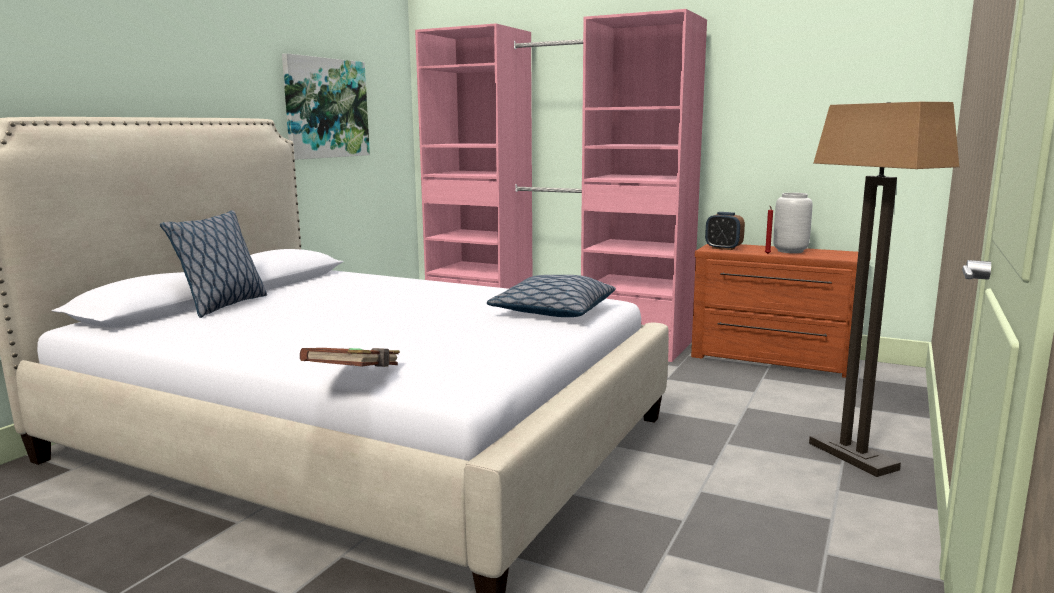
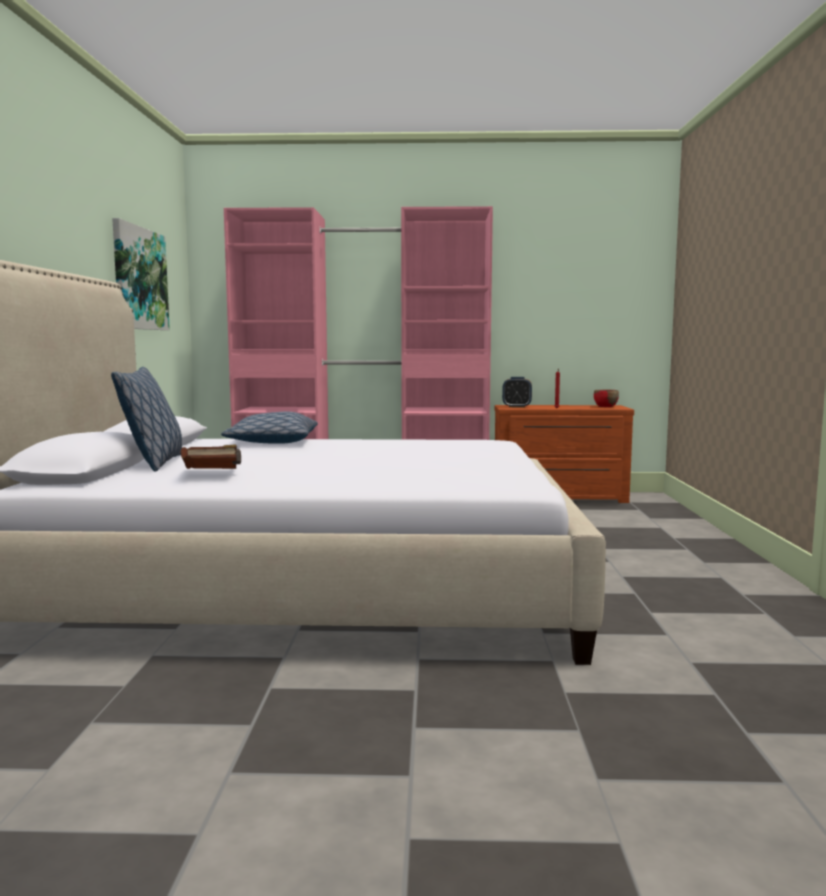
camera: 25 degrees left, 5 degrees down
brown book [300,348,400,367] -> brown book moved to [181,444,241,469]
pillow [487,275,616,317] -> pillow moved to [221,412,318,444]
grey vase [773,193,812,253] -> none
floor lamp [809,102,959,477] -> none
none -> red bowl [594,390,619,407]

